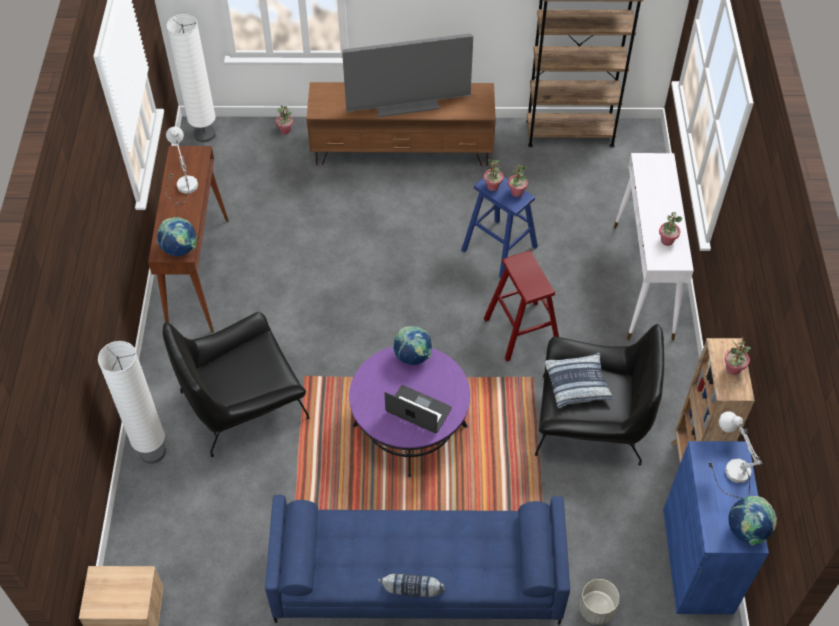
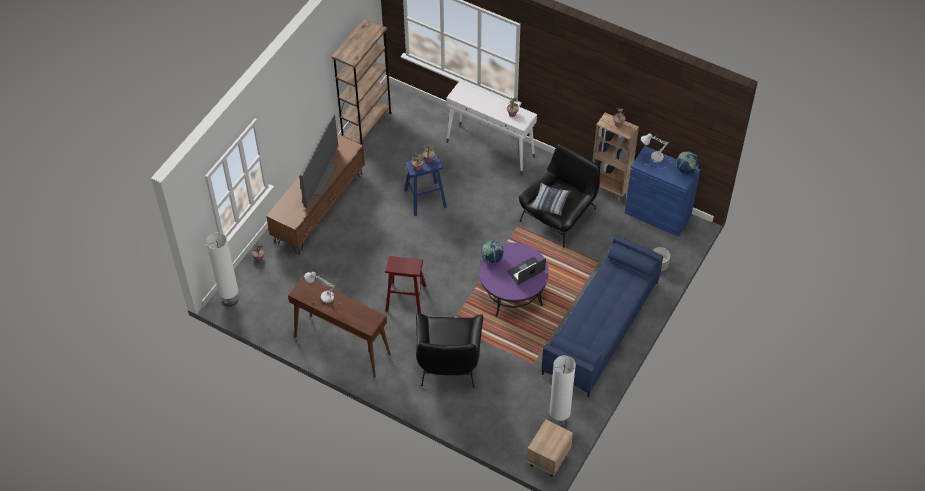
camera: 60 degrees left, 0 degrees up
white floor lamp [98,341,166,464] -> white floor lamp moved to [549,355,576,427]
globe [157,217,197,256] -> none
pillow [378,574,445,597] -> none
red stool [484,251,559,362] -> red stool moved to [385,256,426,313]

